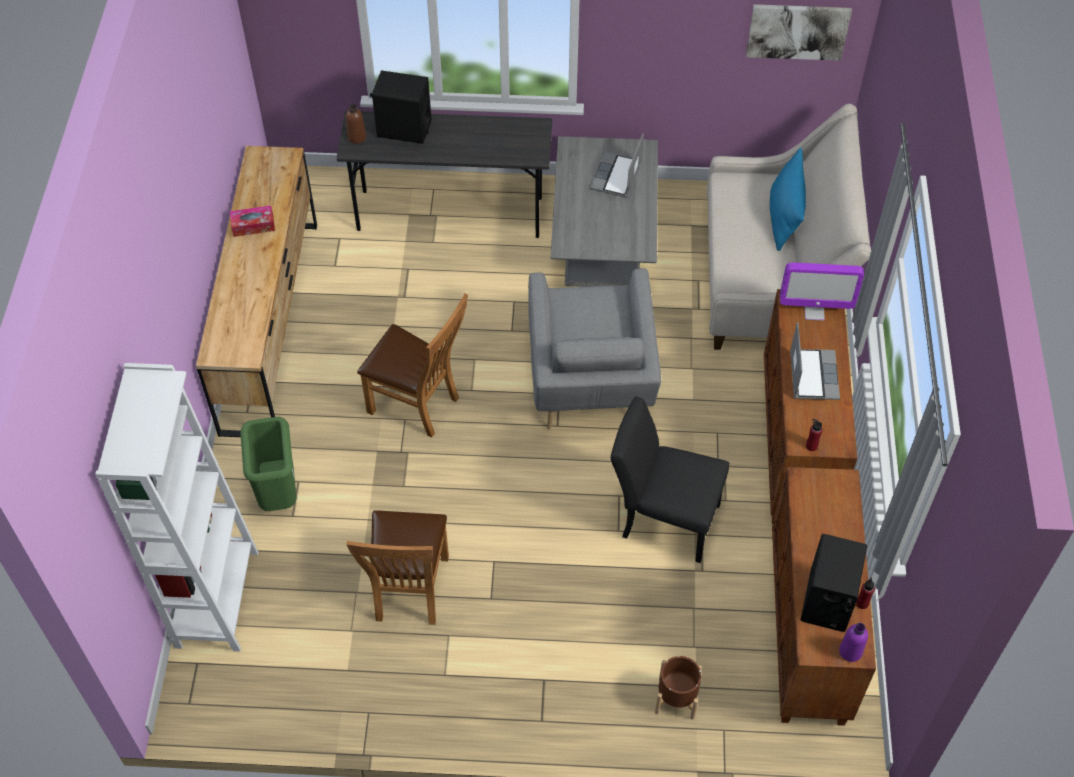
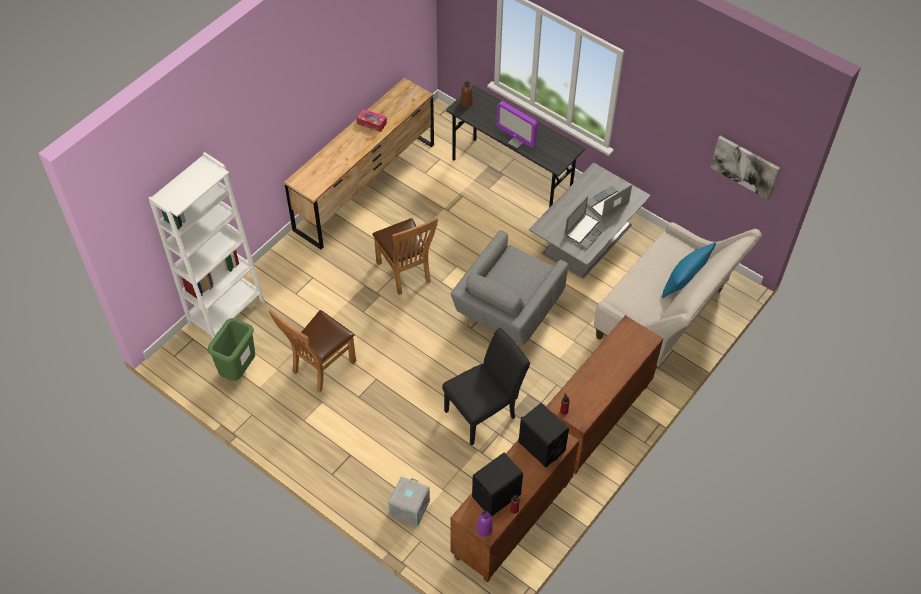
camera: 35 degrees right, 0 degrees up
green trash can [240,417,296,511] -> green trash can moved to [208,318,255,381]
black speaker [370,70,431,144] -> black speaker moved to [519,403,569,467]
black chair [611,397,730,563] -> black chair turned 90 degrees clockwise [442,328,530,446]
brown planter [655,656,702,720] -> grey storage box [388,477,430,527]
monitor [780,262,864,321] -> monitor moved to [497,101,538,148]
laptop [790,322,840,400] -> laptop moved to [565,196,607,249]

